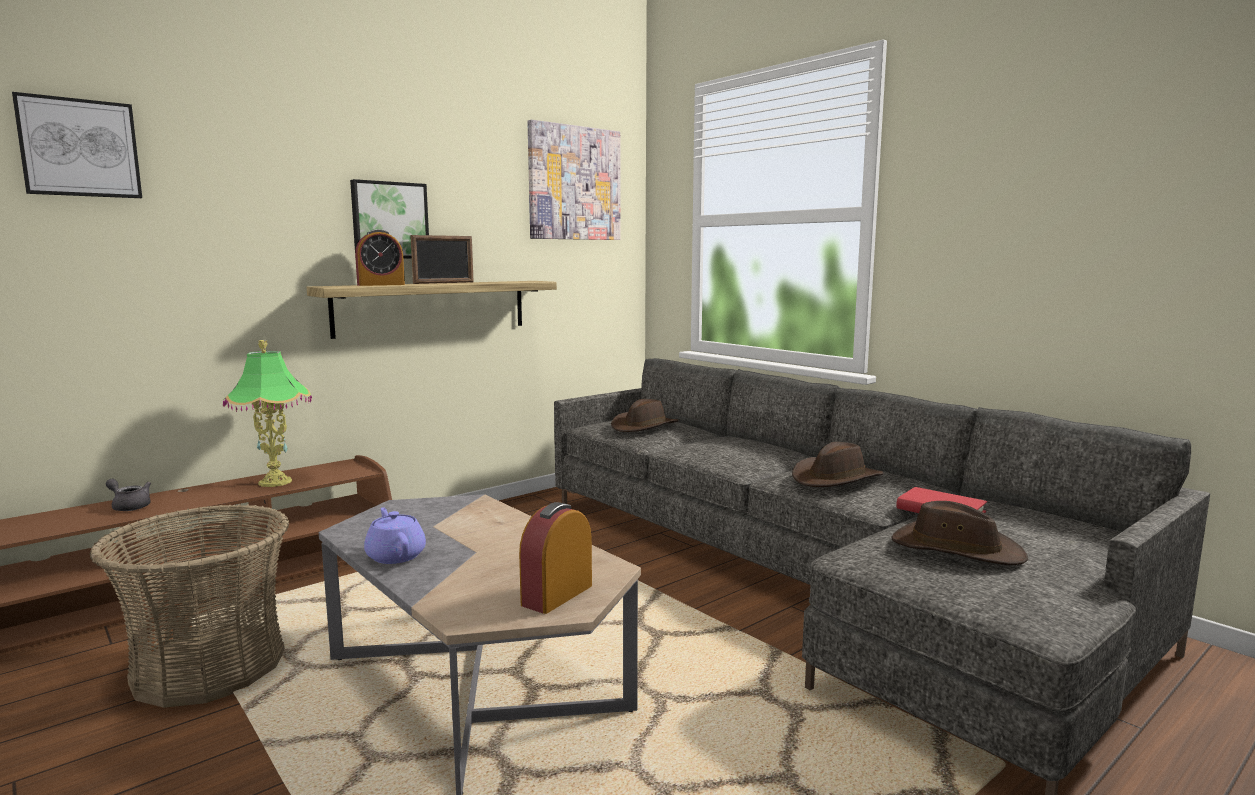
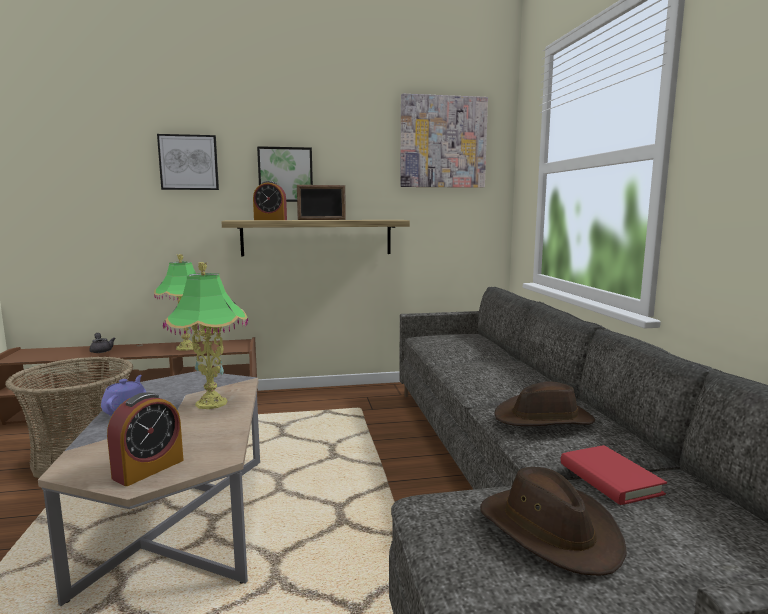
camera: 30 degrees right, 0 degrees up
picture [12,92,142,198] -> picture moved to [157,134,219,190]
alarm clock [519,502,592,614] -> alarm clock turned 150 degrees clockwise [107,392,184,486]
brown hat [611,399,679,432] -> none
none -> table lamp [163,262,248,409]

